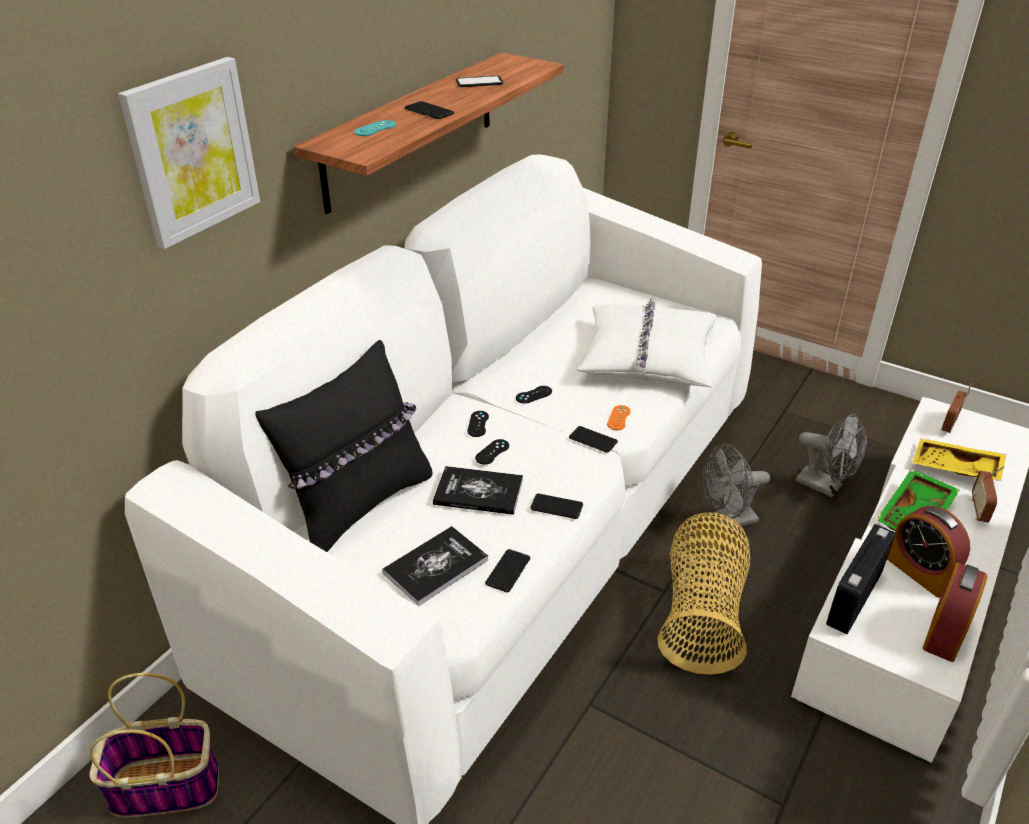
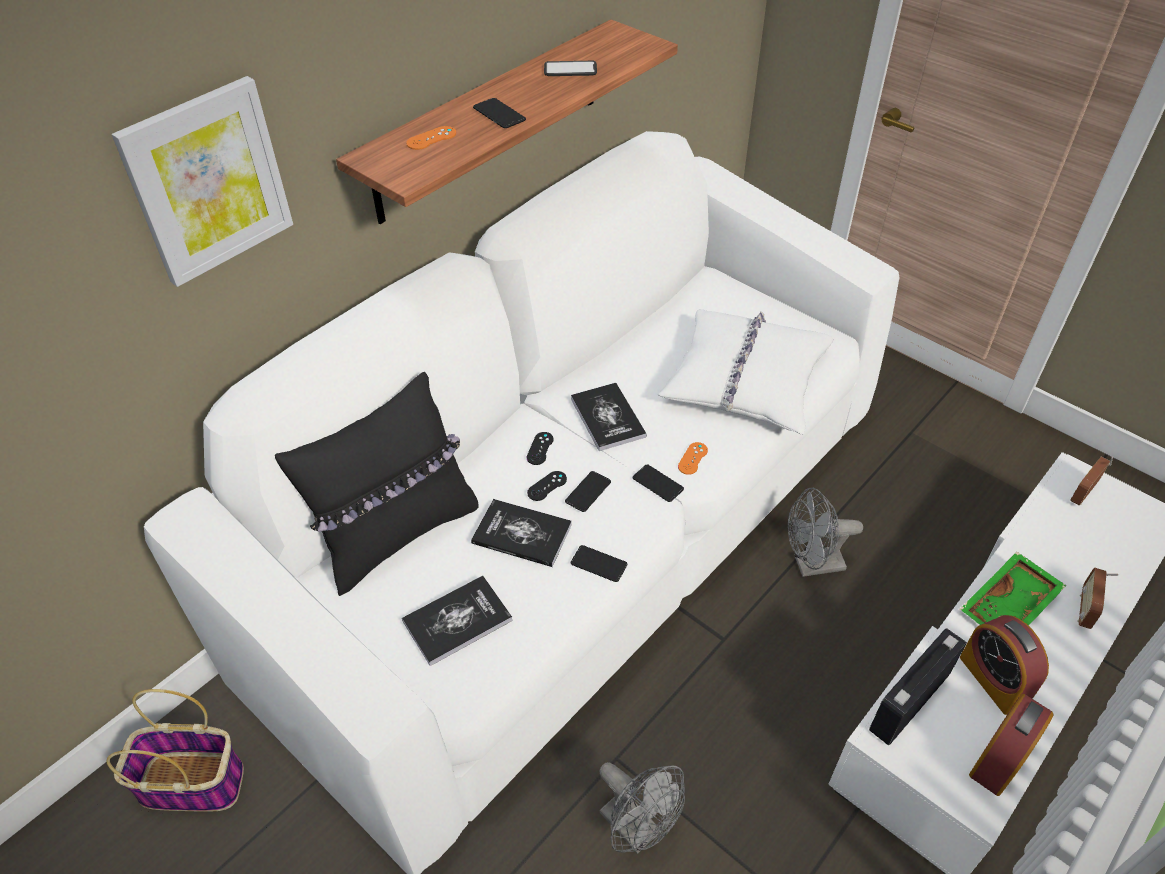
camera: 10 degrees right, 10 degrees up
turquoise game controller [354,120,396,136] -> orange game controller [406,126,456,150]
phone [485,549,530,592] -> phone moved to [565,471,611,512]
black game controller [516,386,552,404] -> book [571,383,647,451]
basket [657,512,750,675] -> none
grey fan [796,414,867,498] -> grey fan moved to [599,762,685,854]
yellow tray [912,438,1006,481] -> none

